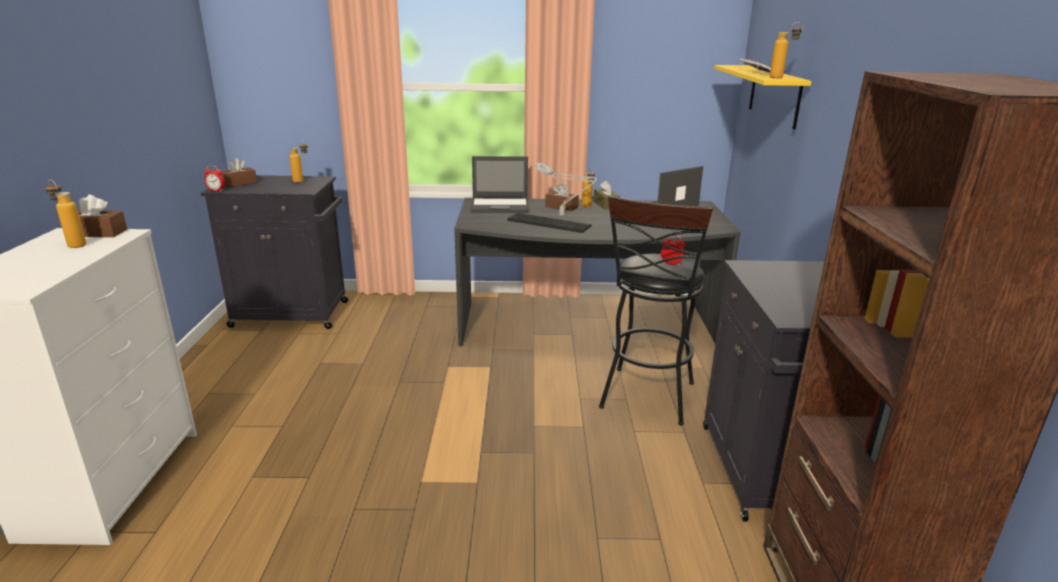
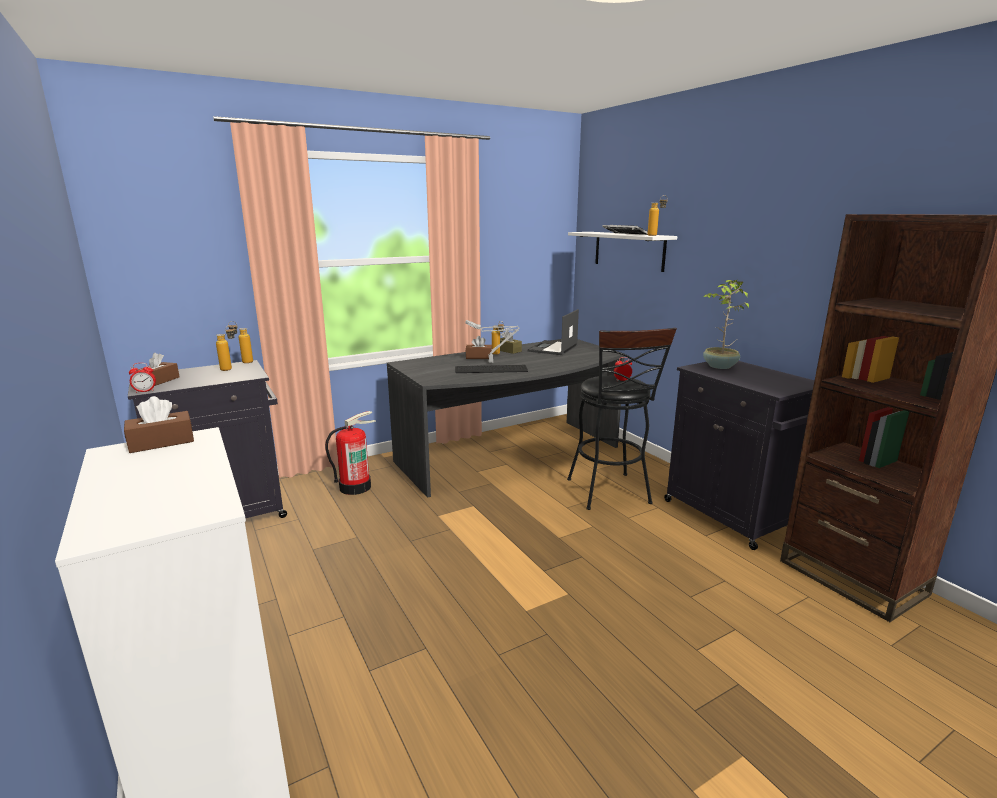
camera: 30 degrees left, 5 degrees down
bottle [46,179,86,248] -> bottle moved to [228,321,253,363]
laptop [471,156,529,213] -> none
yellow shelf [714,65,812,130] -> white shelf [568,232,677,272]
none -> fire extinguisher [325,411,376,495]
none -> potted plant [703,280,749,369]

